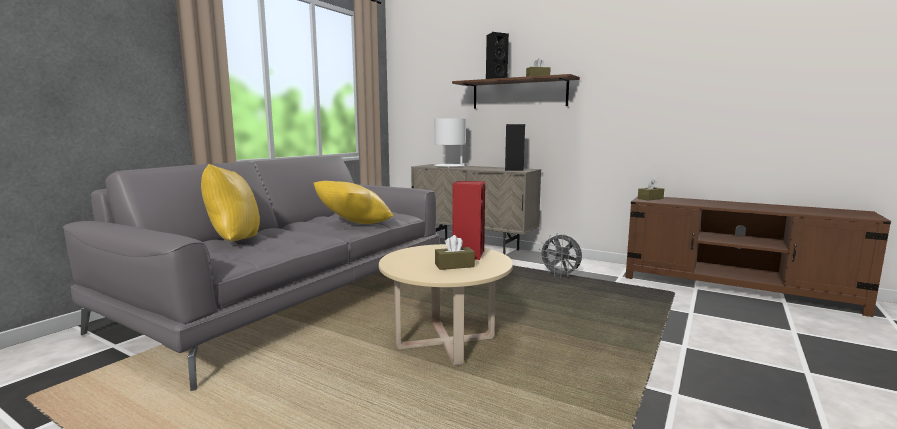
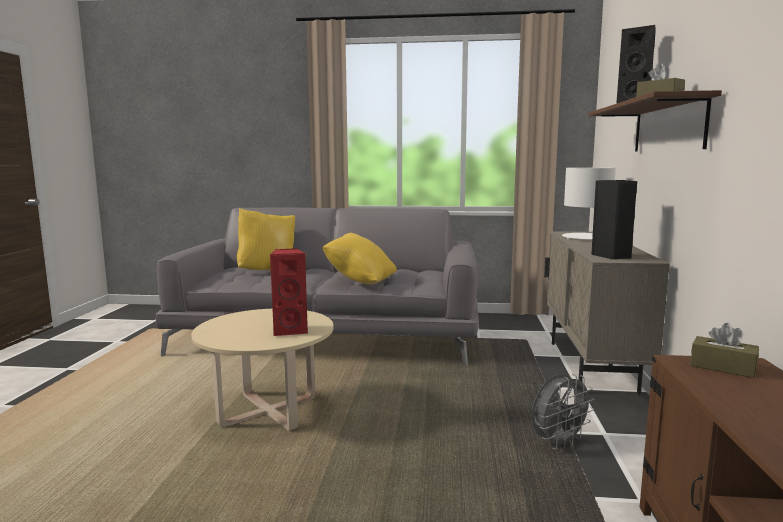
camera: 65 degrees right, 0 degrees up
brown tissue box [435,235,475,270] -> none
grey fan [539,233,582,277] -> grey fan turned 135 degrees counterclockwise [532,374,595,450]

